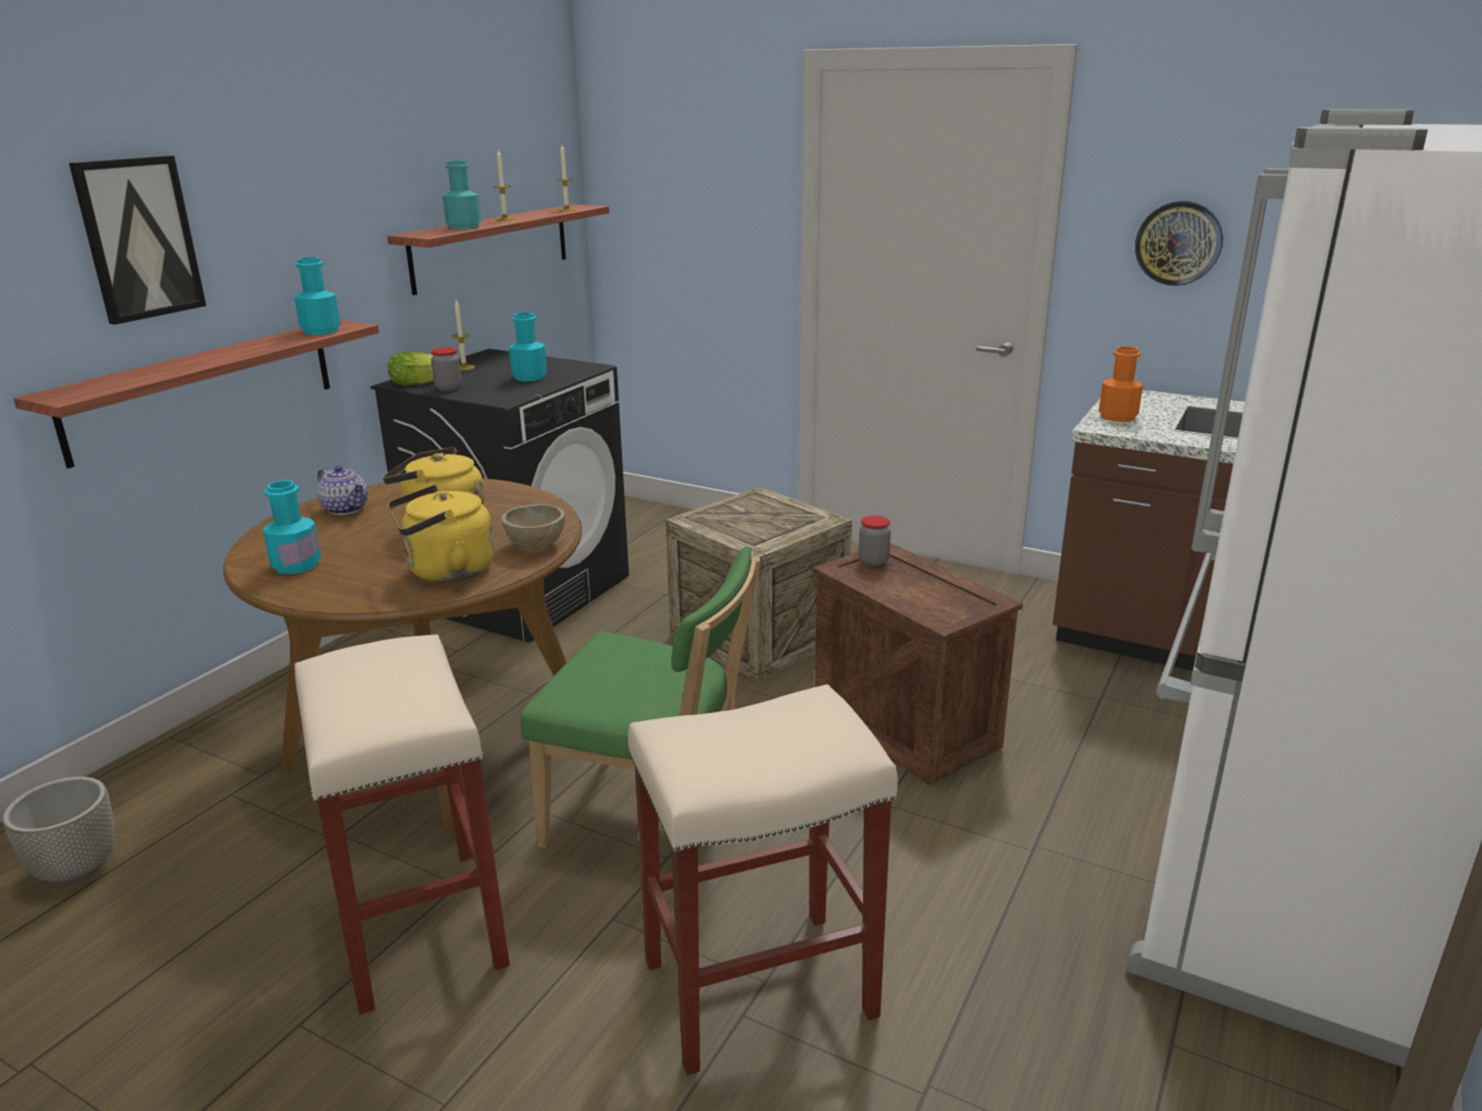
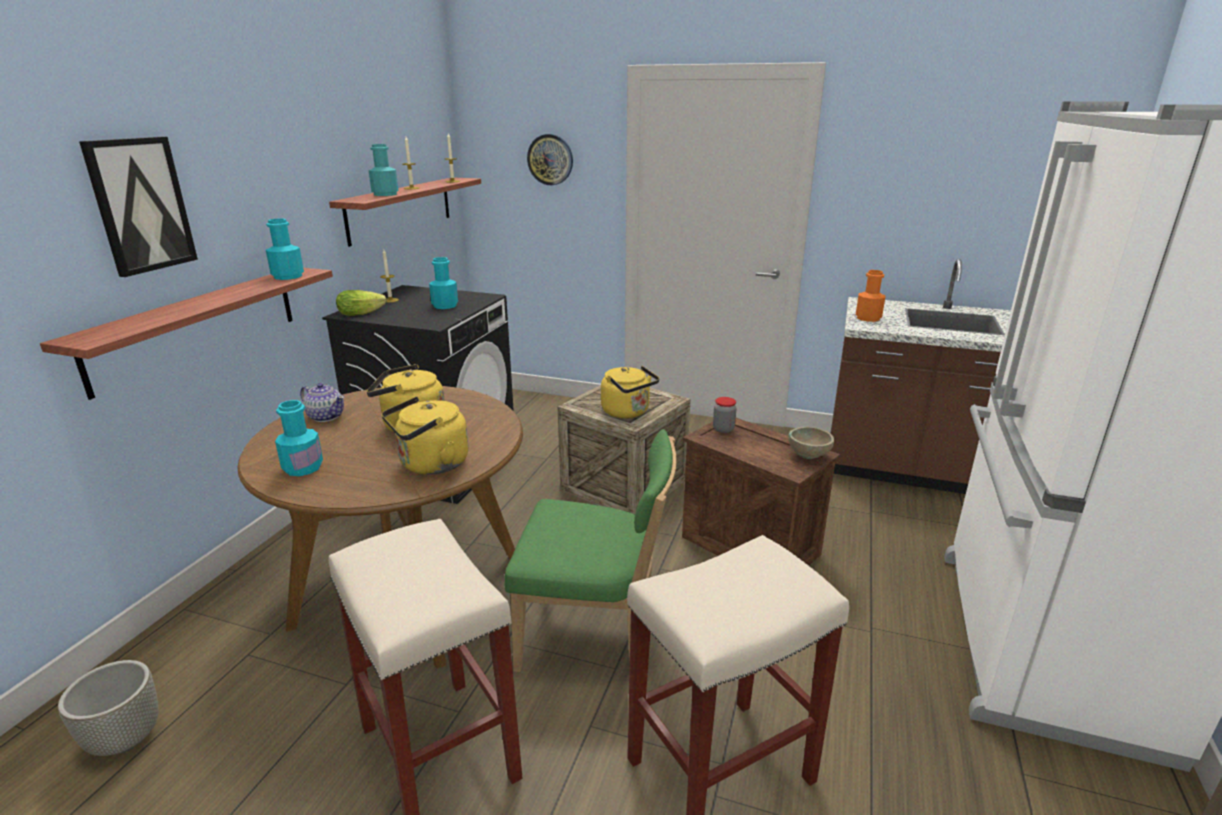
camera: 10 degrees left, 0 degrees up
jar [431,347,462,391] -> none
beige bowl [502,504,565,548] -> beige bowl moved to [788,427,834,459]
wall clock [1135,201,1223,286] -> wall clock moved to [527,134,573,185]
none -> yellow kettle [601,366,659,418]

